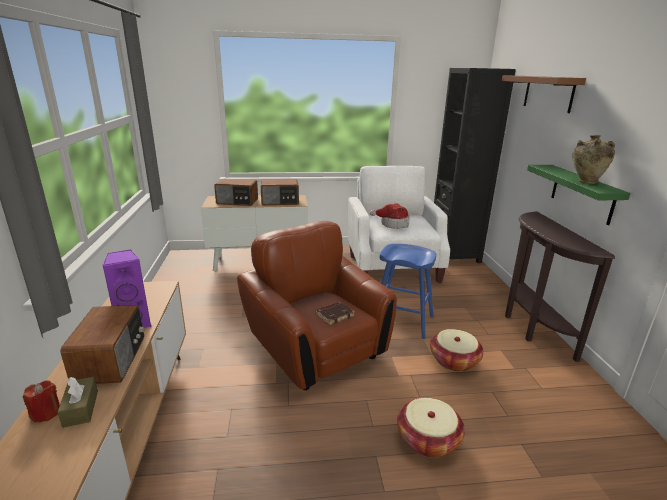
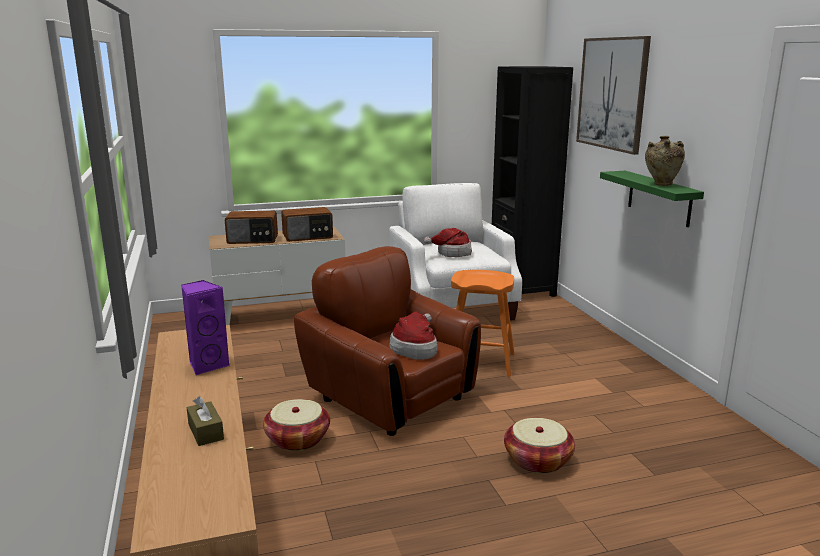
camera: 10 degrees left, 5 degrees down
red candle [23,380,60,422] -> none
radio [60,305,145,384] -> none
brown book [315,302,355,325] -> hat [389,311,437,360]
blue stool [380,244,436,339] -> orange stool [451,270,514,377]
basket [430,329,484,372] -> basket moved to [263,399,330,451]
brown shelf [502,75,586,113] -> picture [576,36,651,155]
brown console table [505,212,615,362] -> none

